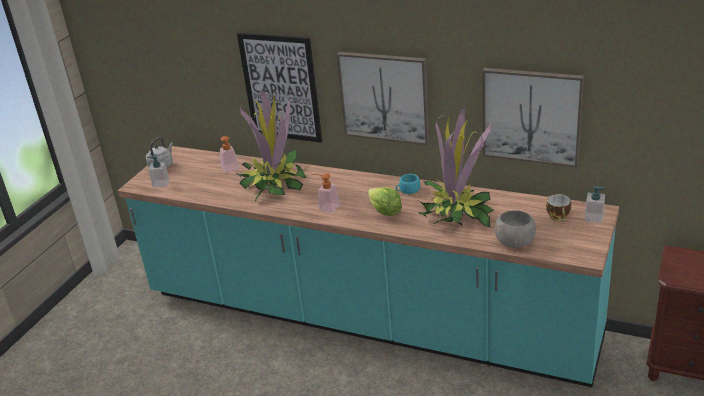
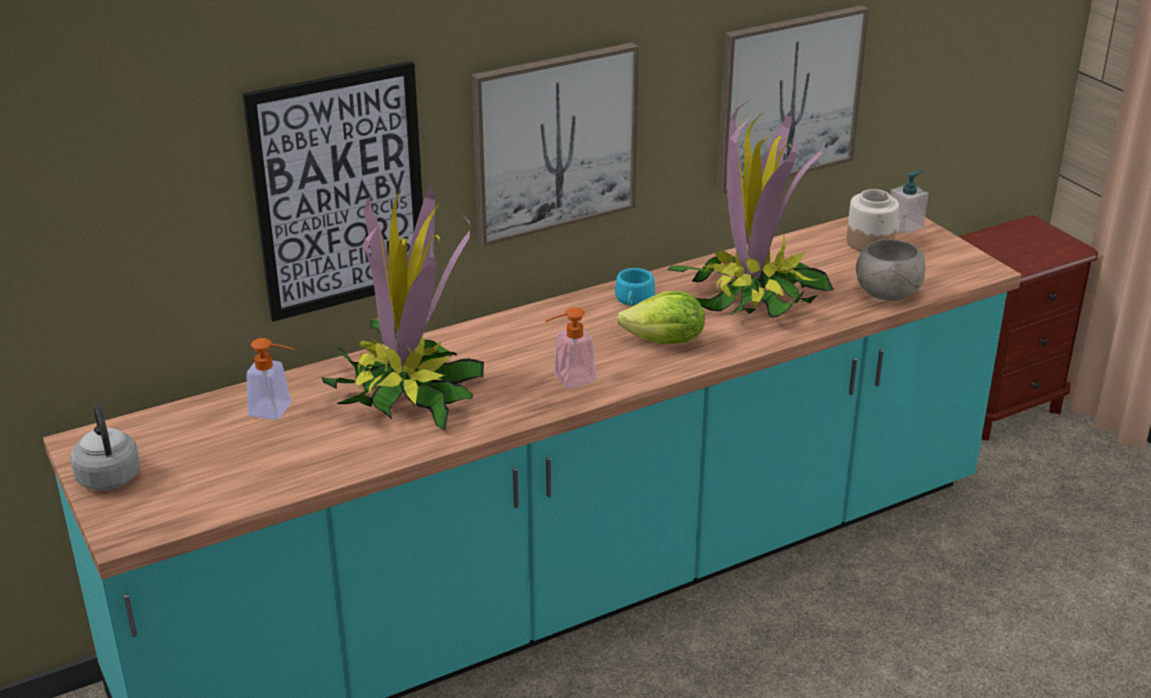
camera: 55 degrees left, 0 degrees up
soap dispenser [147,156,169,188] -> none
cup [546,194,571,221] -> jar [846,189,899,252]

